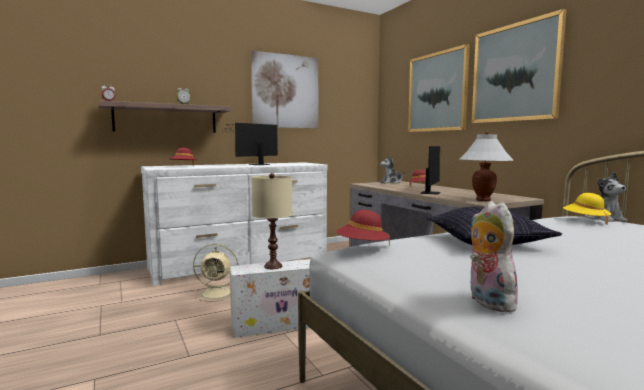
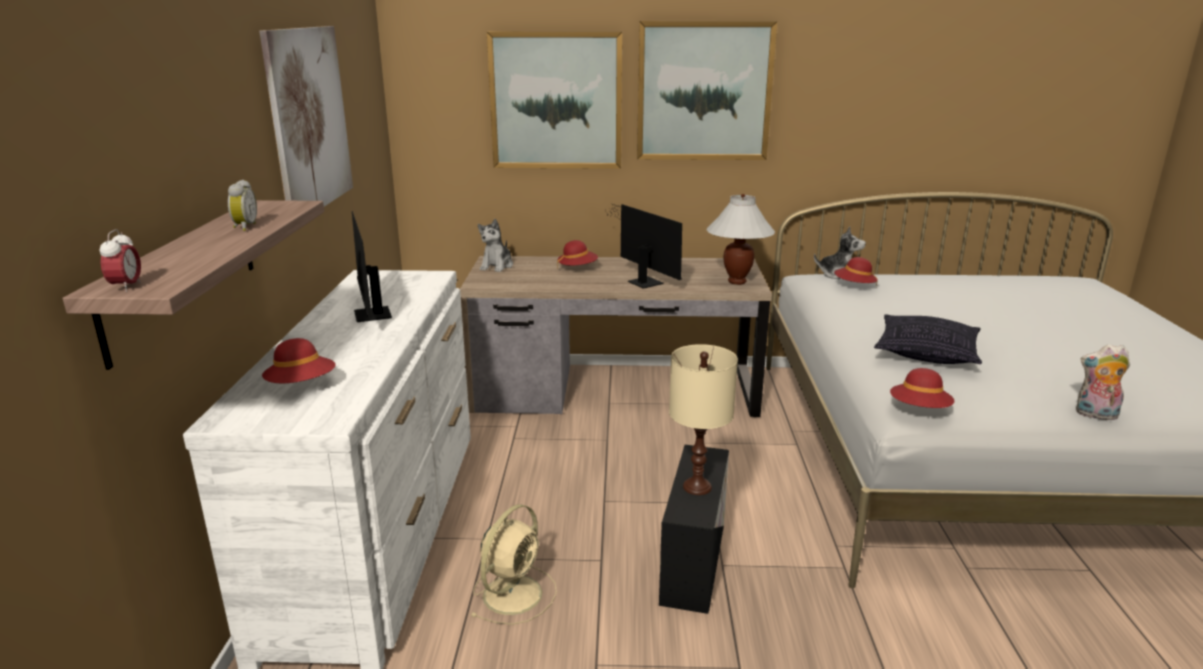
camera: 60 degrees left, 15 degrees up
white storage box [230,259,311,338] -> black storage box [659,445,729,614]
yellow hat [563,193,611,225] -> red hat [834,257,878,287]

